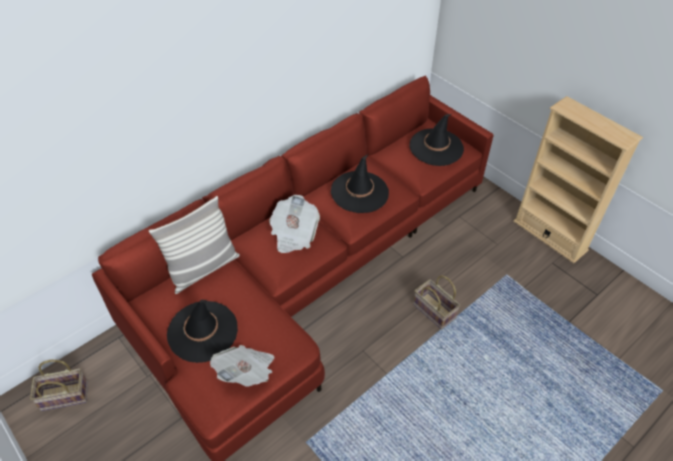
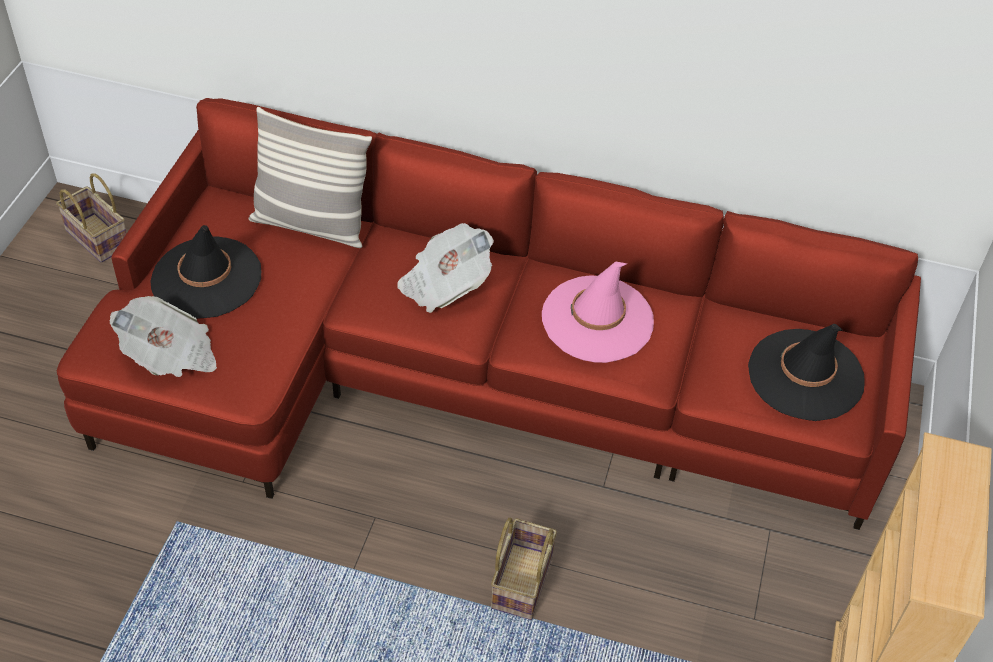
camera: 55 degrees right, 0 degrees up
black hat [331,154,389,213] -> pink hat [542,262,654,363]

